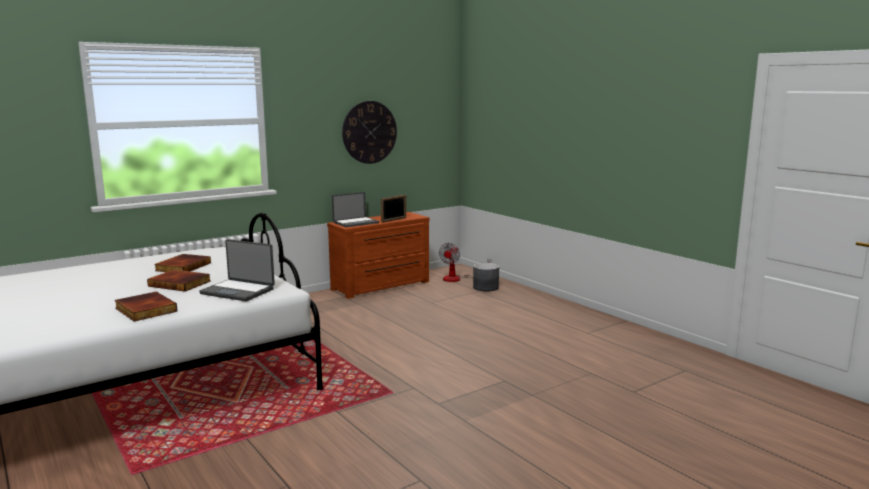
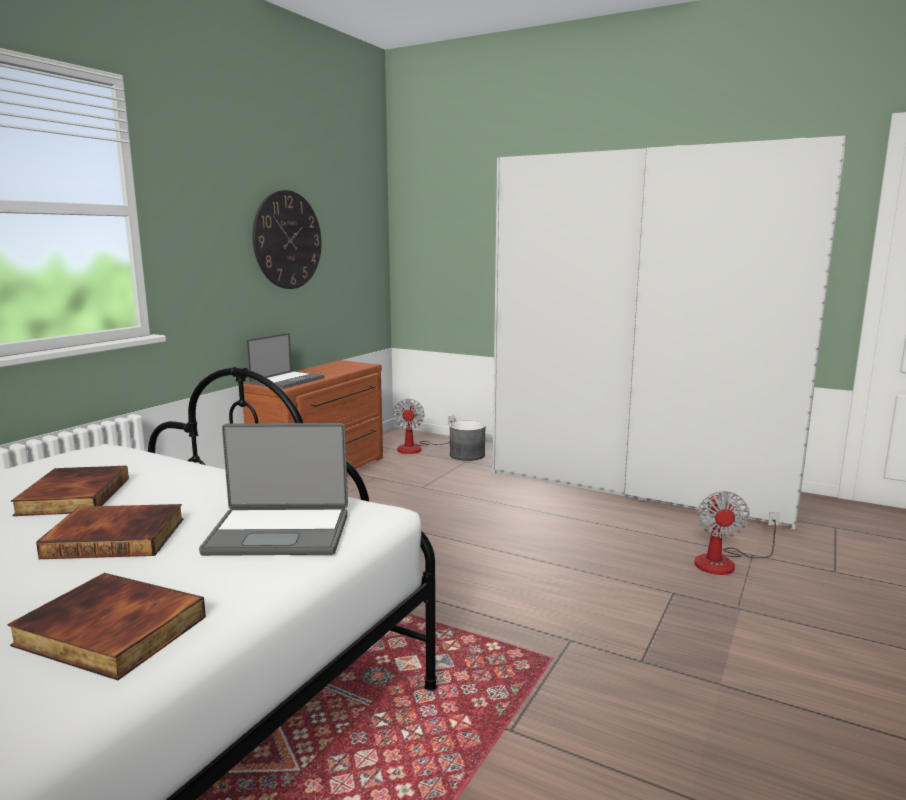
camera: 25 degrees left, 0 degrees up
picture frame [381,195,406,223] -> none
none -> white wardrobe [492,136,845,530]
none -> fan [694,491,780,575]

